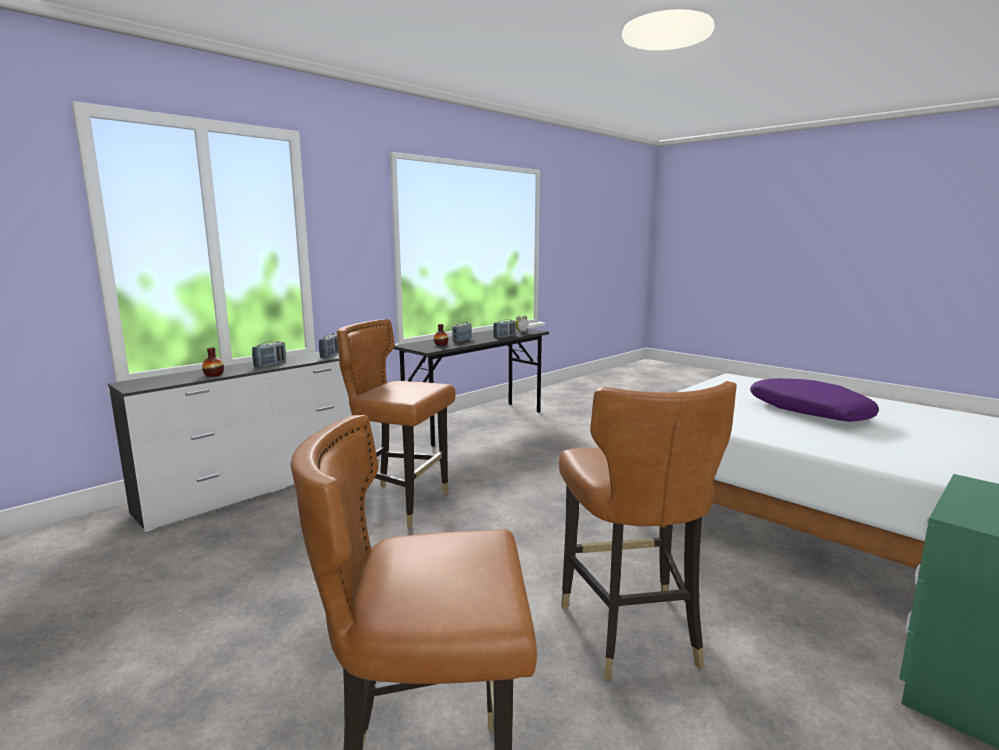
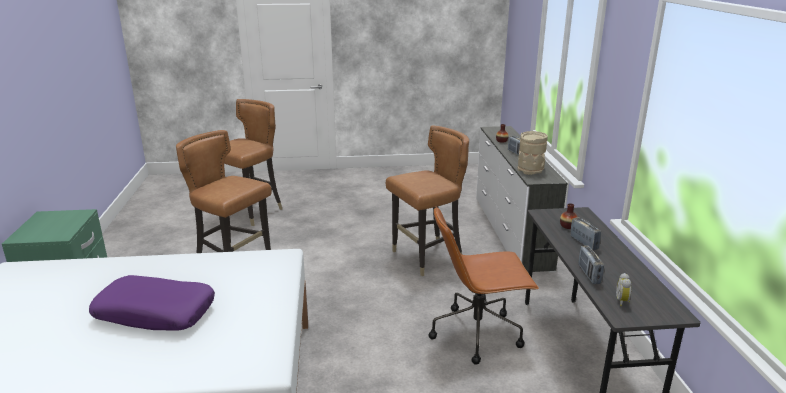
camera: 130 degrees right, 10 degrees up
radio [319,333,338,358] -> beige vase [518,131,548,175]
none -> brown office chair [429,206,539,365]

